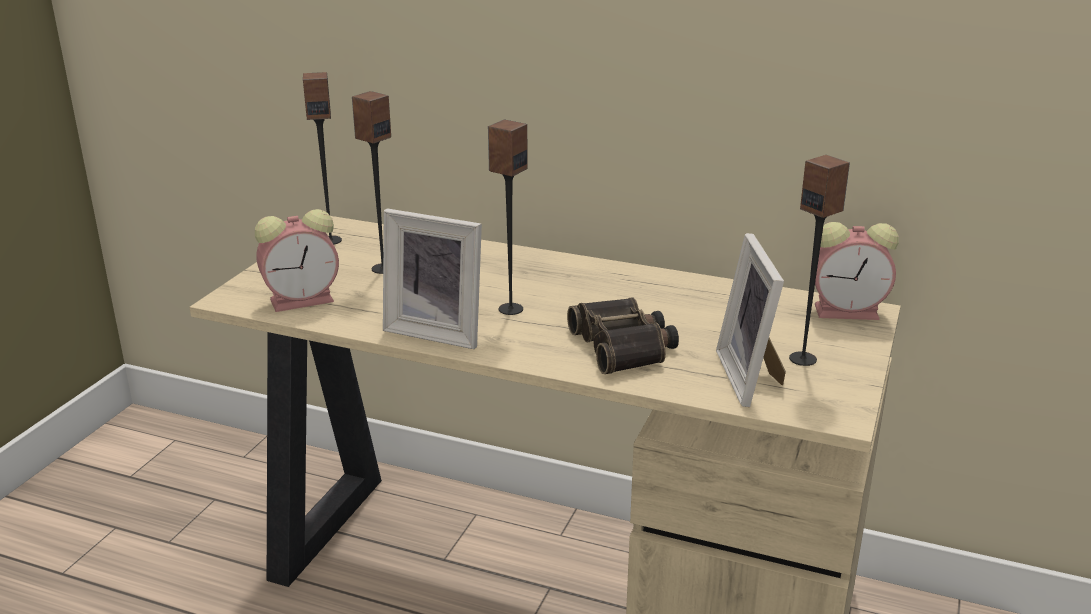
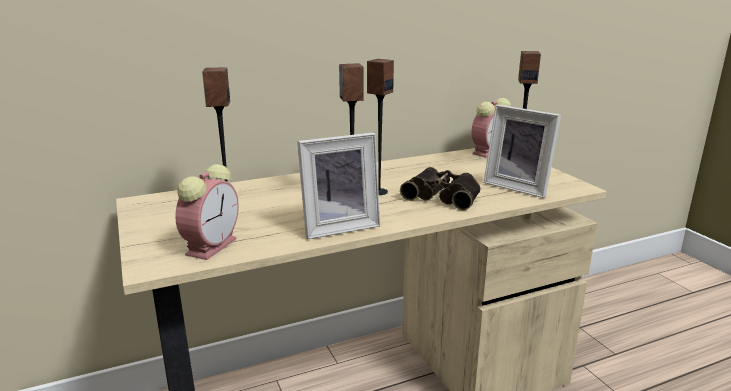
camera: 45 degrees left, 5 degrees down
speaker [303,72,342,244] -> speaker moved to [367,59,394,195]

